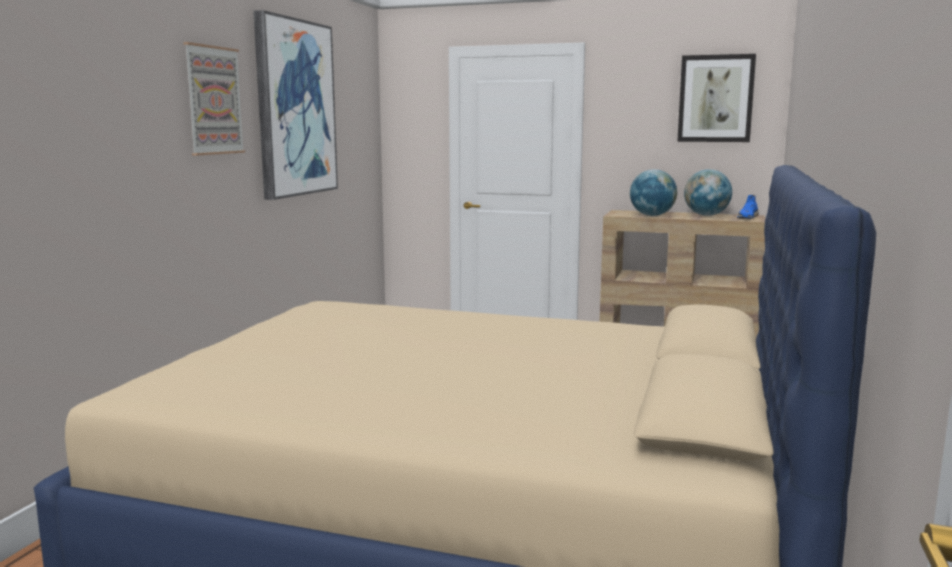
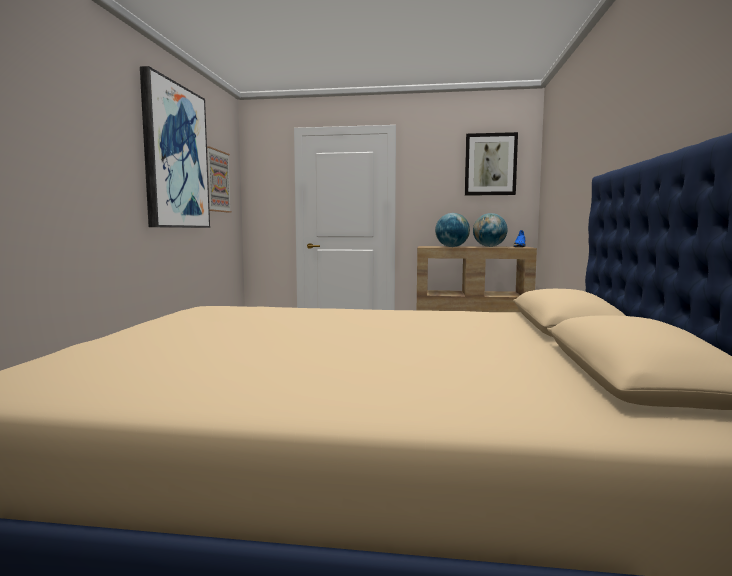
camera: 10 degrees left, 5 degrees down
picture [184,42,245,156] -> picture moved to [207,146,232,213]

